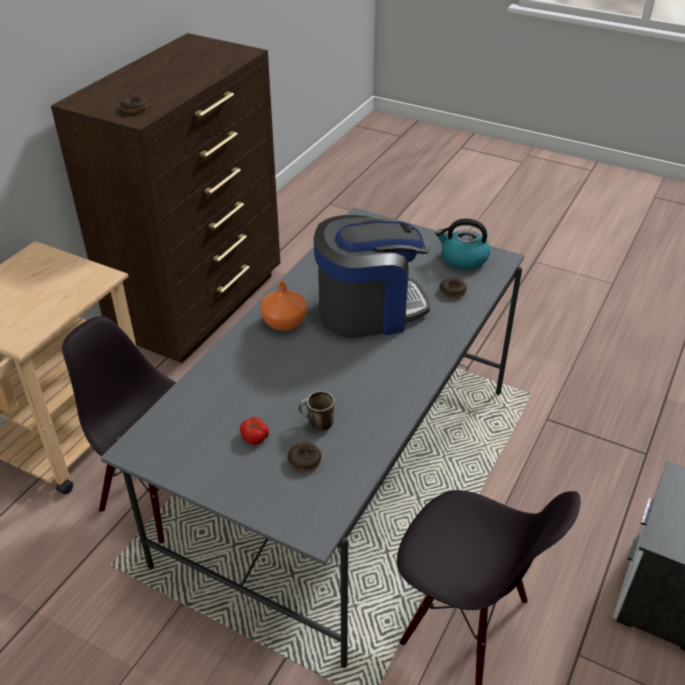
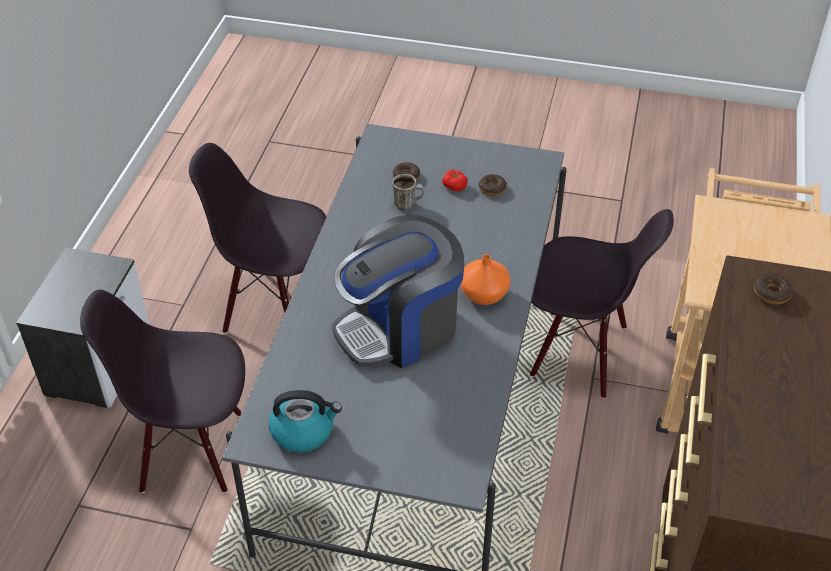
camera: 165 degrees right, 5 degrees up
donut [439,278,467,298] -> donut moved to [479,174,507,196]
none -> black chair [80,290,245,493]

